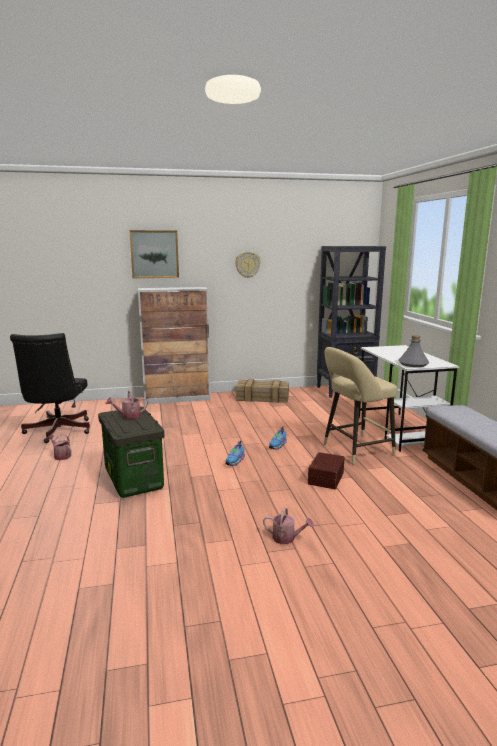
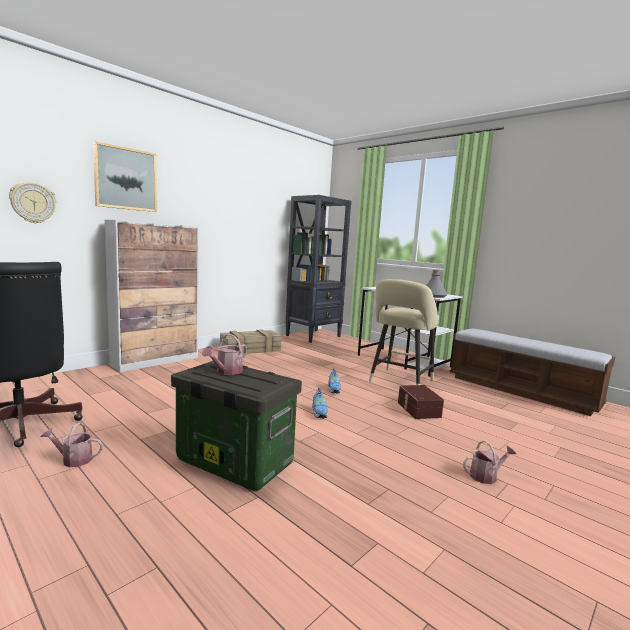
camera: 35 degrees left, 5 degrees down
wall clock [235,251,261,278] -> wall clock moved to [9,182,56,223]

